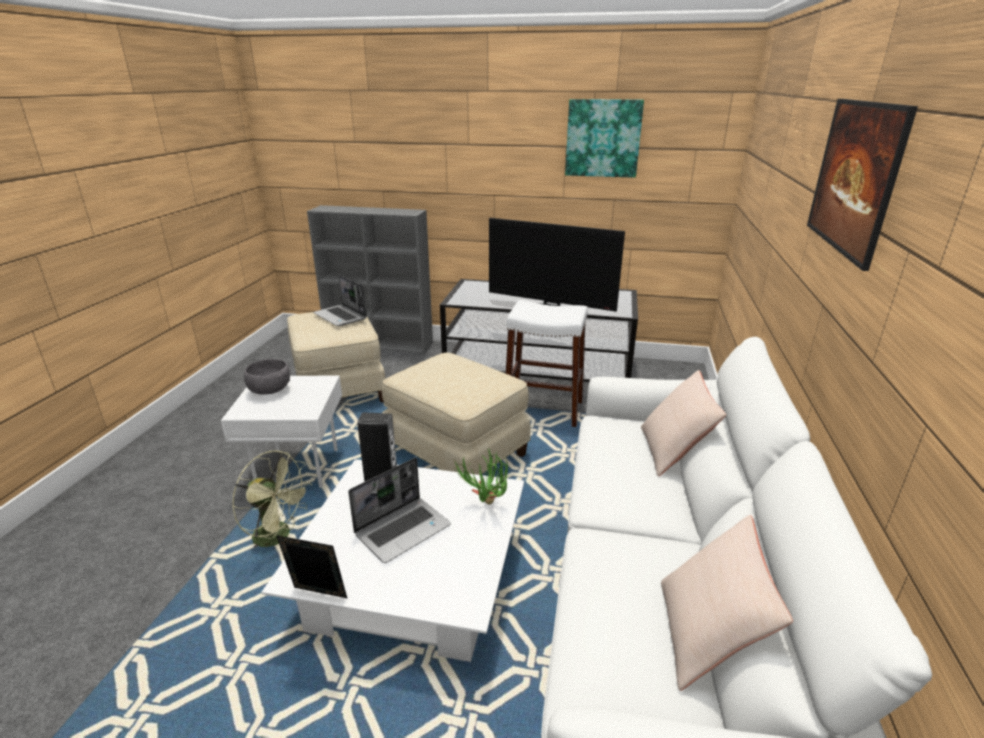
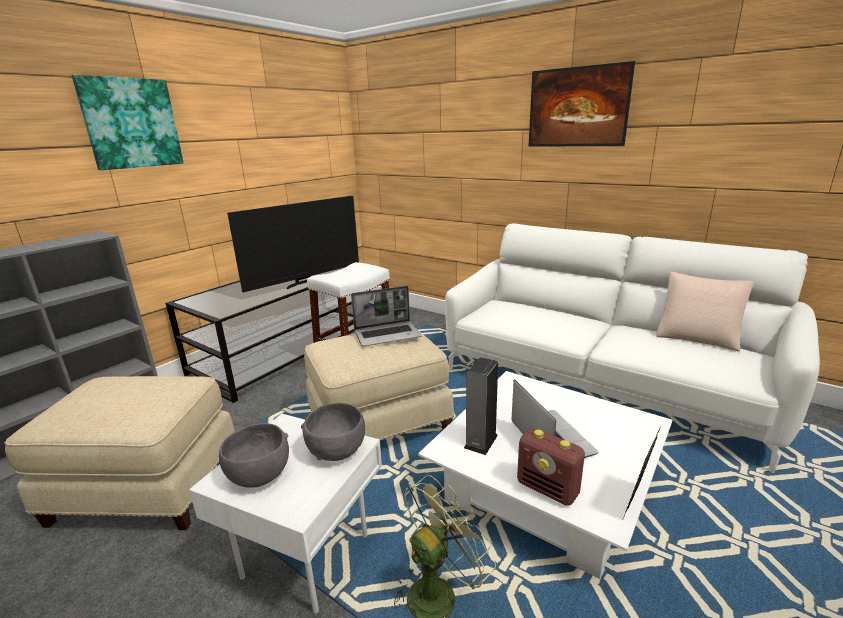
camera: 65 degrees left, 5 degrees down
laptop [313,275,367,326] -> laptop moved to [351,286,421,346]
potted plant [454,448,508,505] -> none
picture [565,99,644,178] -> picture moved to [72,75,184,170]
beige pillow [641,370,726,477] -> none
none -> grey bowl [301,403,365,461]
none -> radio [517,428,585,506]

